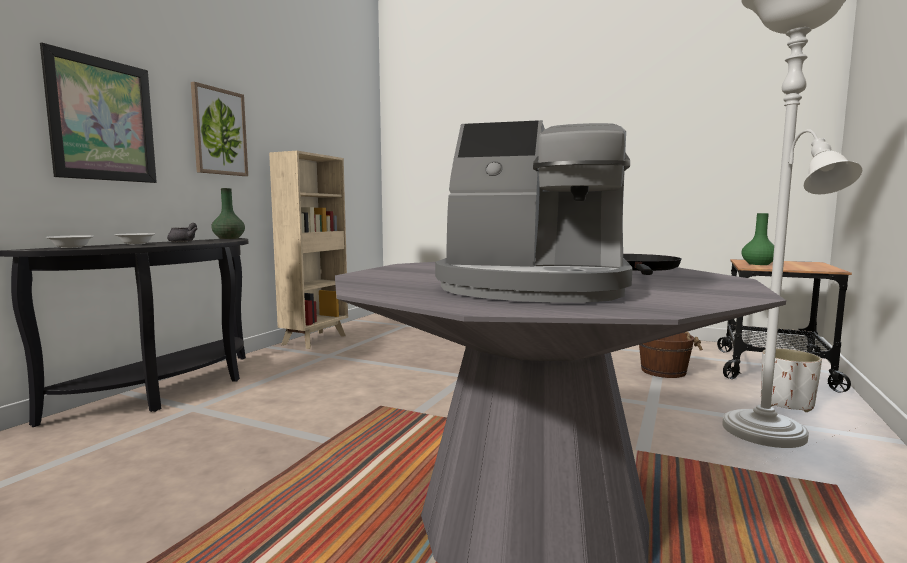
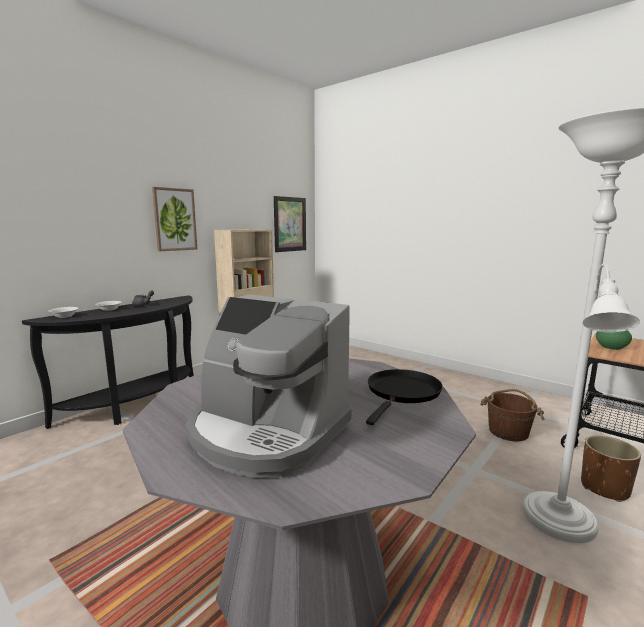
camera: 15 degrees right, 5 degrees up
picture [40,42,157,183] -> picture moved to [274,196,306,252]
green vase [211,188,245,239] -> none
white planter [761,348,822,412] -> brown planter [581,435,641,502]

